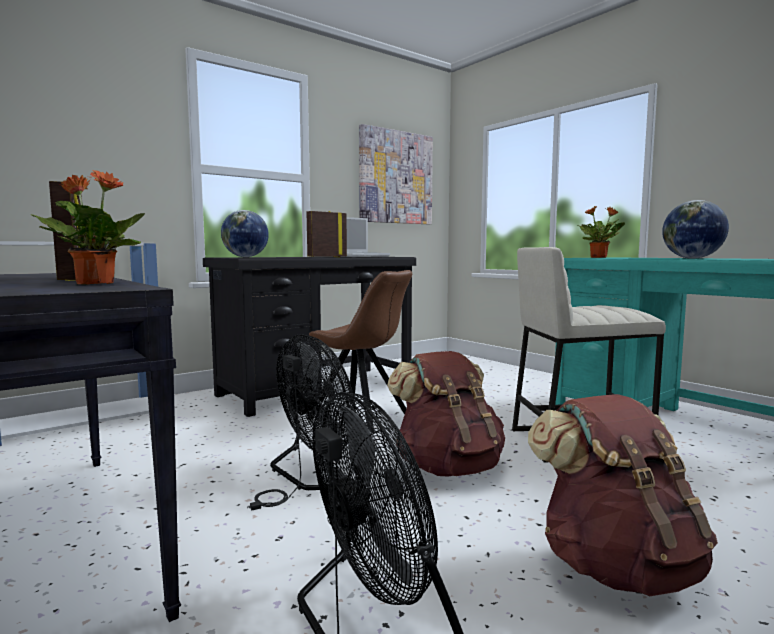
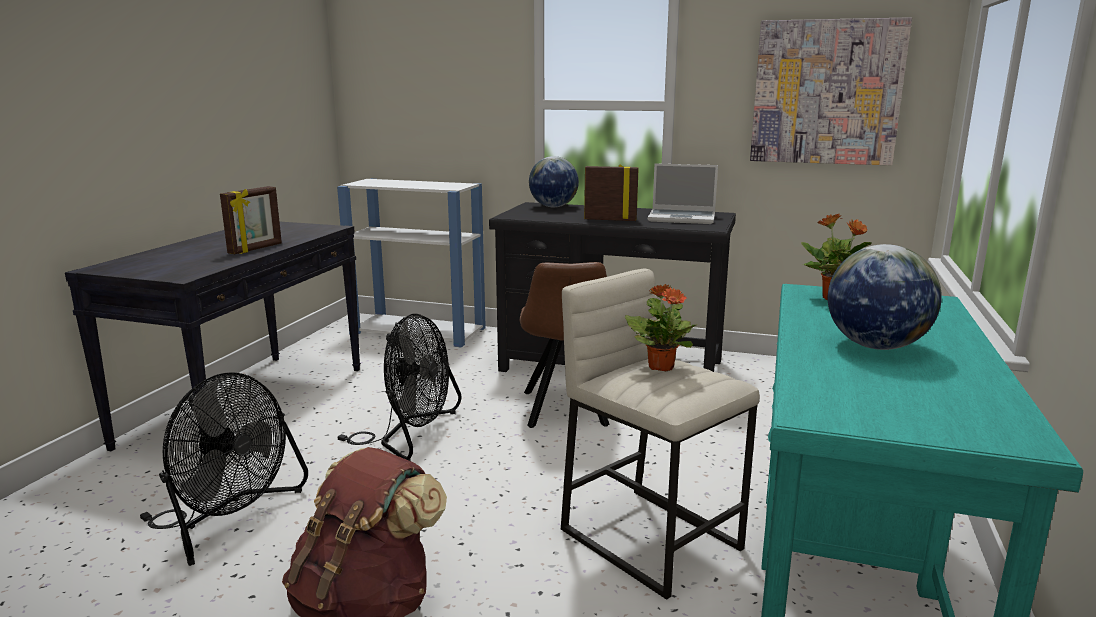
camera: 55 degrees right, 10 degrees up
potted plant [31,170,145,285] -> potted plant moved to [625,284,698,371]
brown backpack [387,351,505,476] -> none

